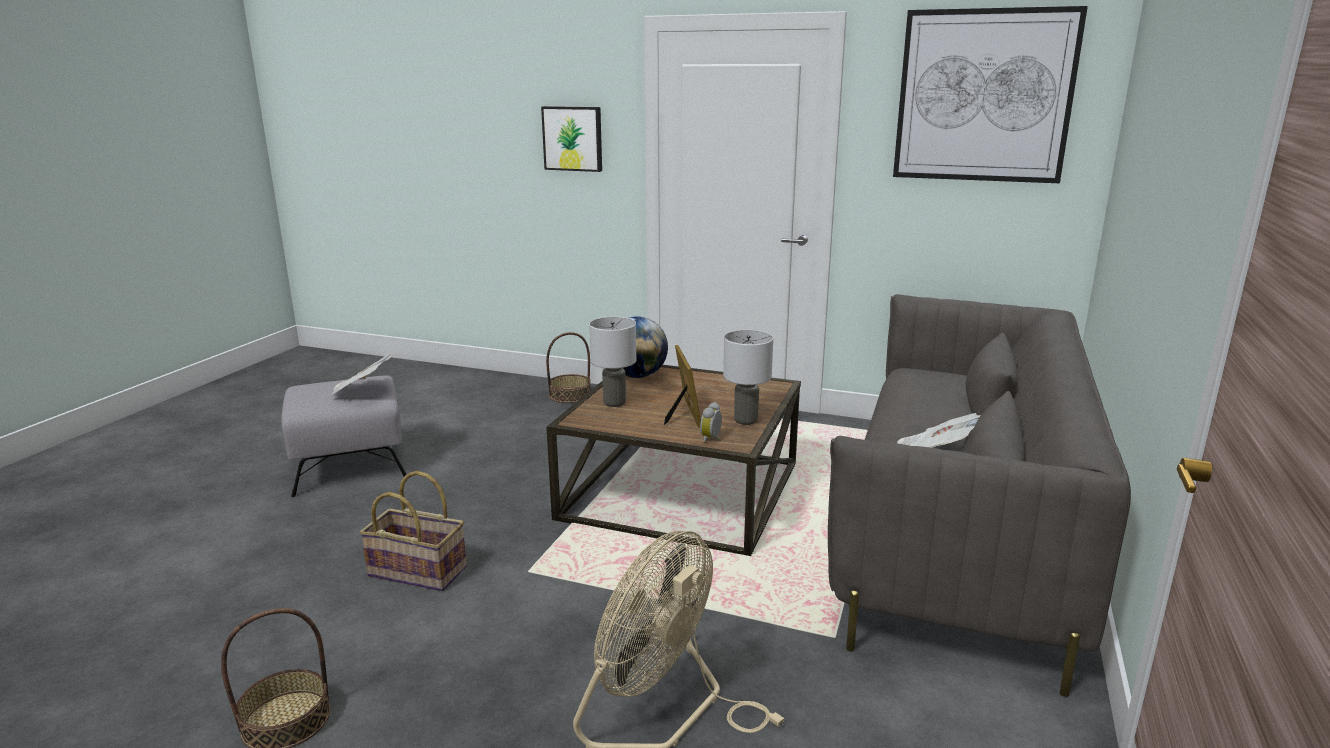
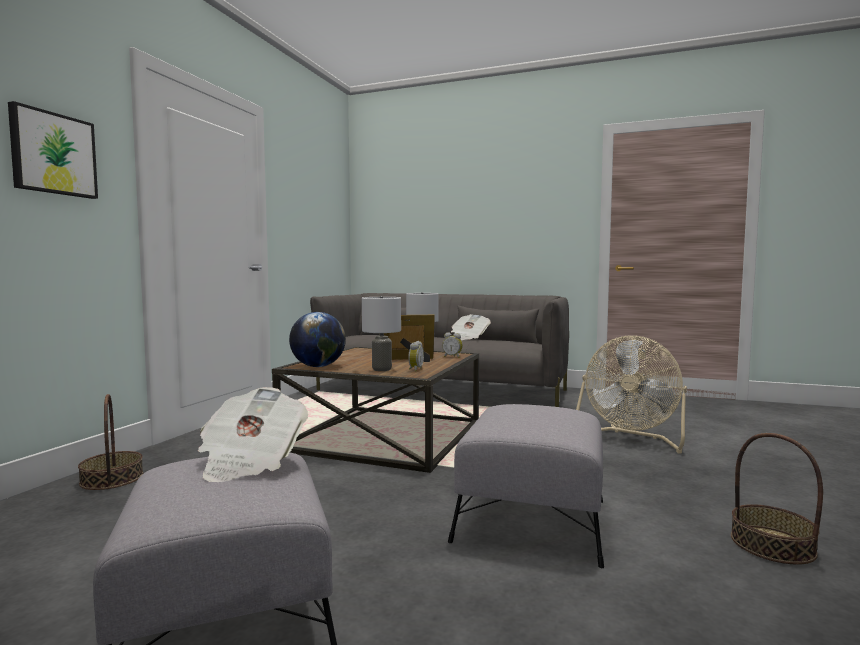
camera: 90 degrees left, 15 degrees down
basket [360,471,467,591] -> grey ottoman [448,404,604,568]
picture [893,6,1088,183] -> none
none -> alarm clock [408,341,424,372]

